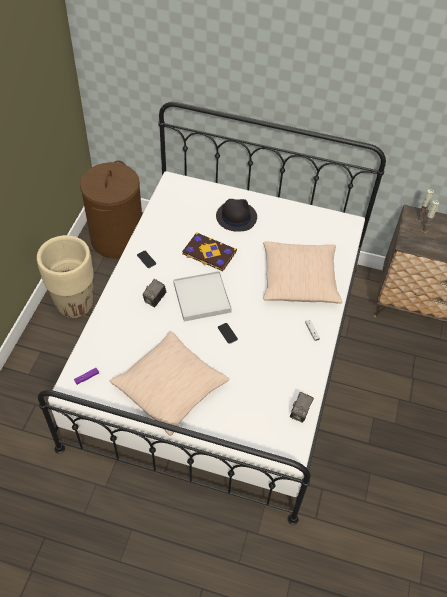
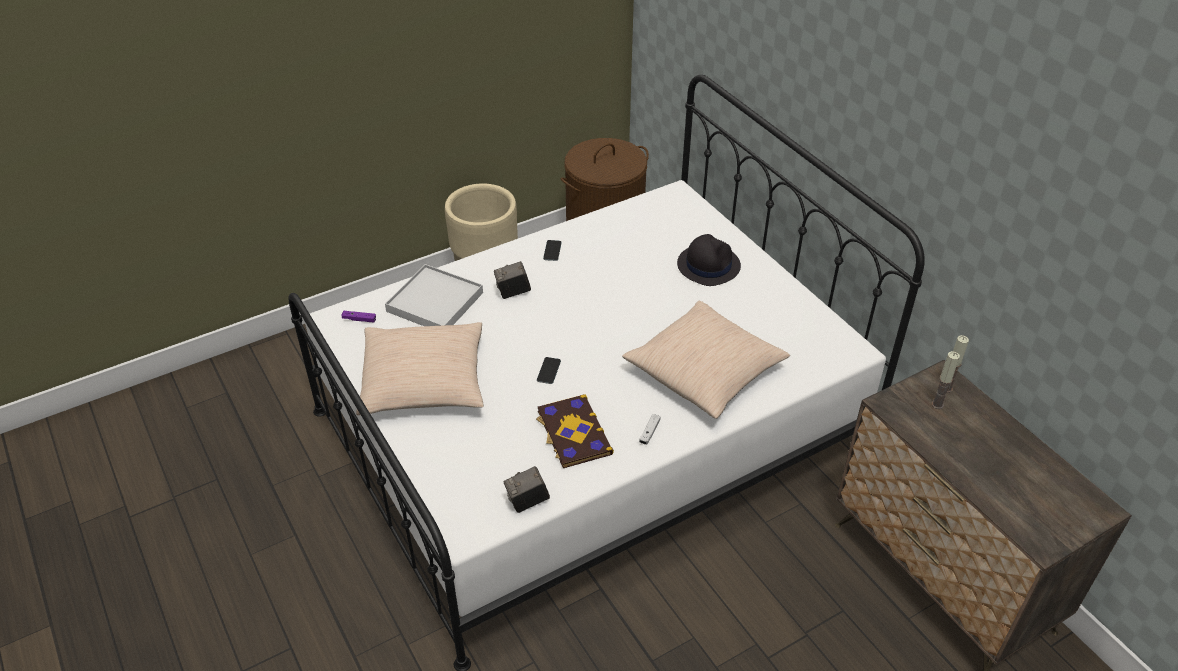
camera: 45 degrees right, 10 degrees down
white tray [173,271,232,321] -> white tray moved to [385,264,483,326]
book [182,232,237,271] -> book moved to [536,394,614,468]

